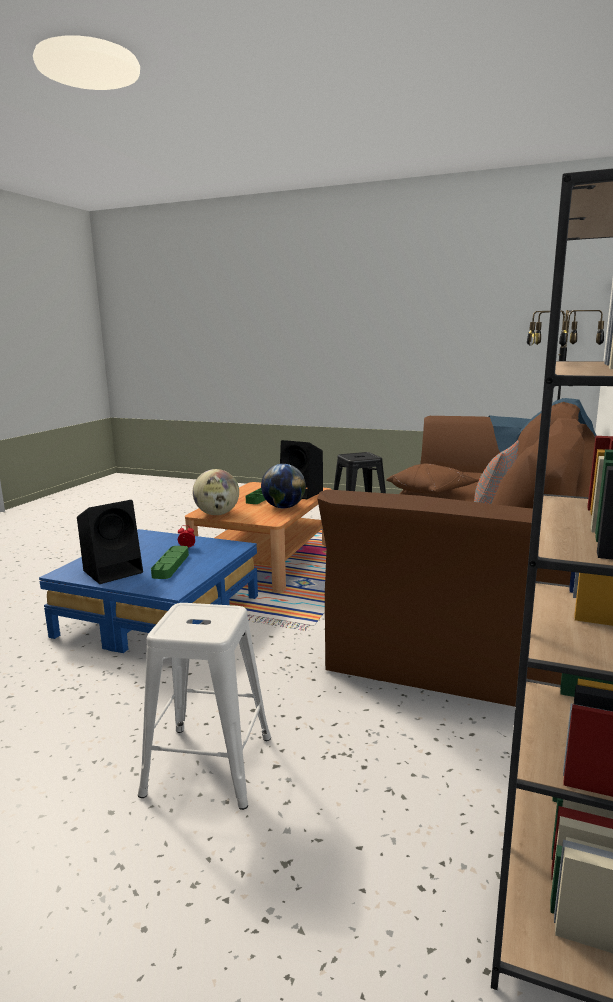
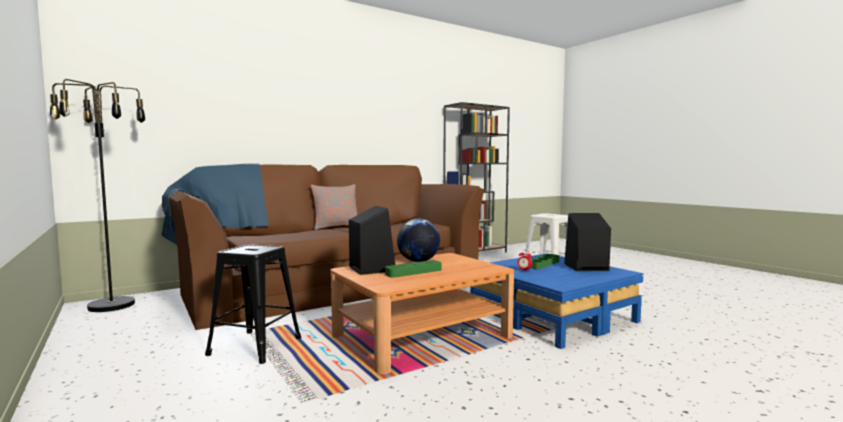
camera: 145 degrees left, 10 degrees down
globe [193,469,239,515] -> none
brown pillow [386,464,479,494] -> none

